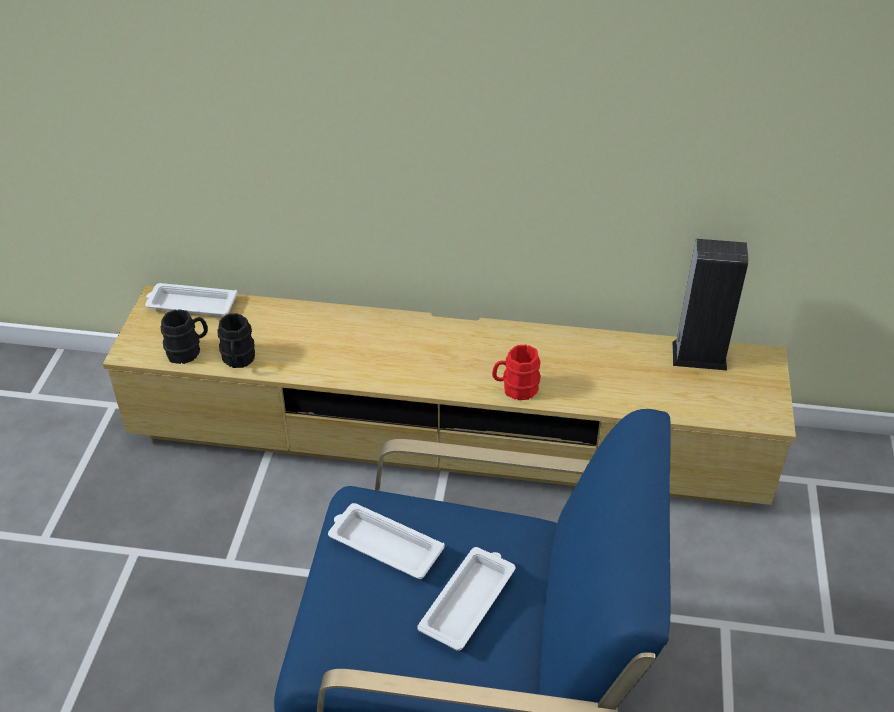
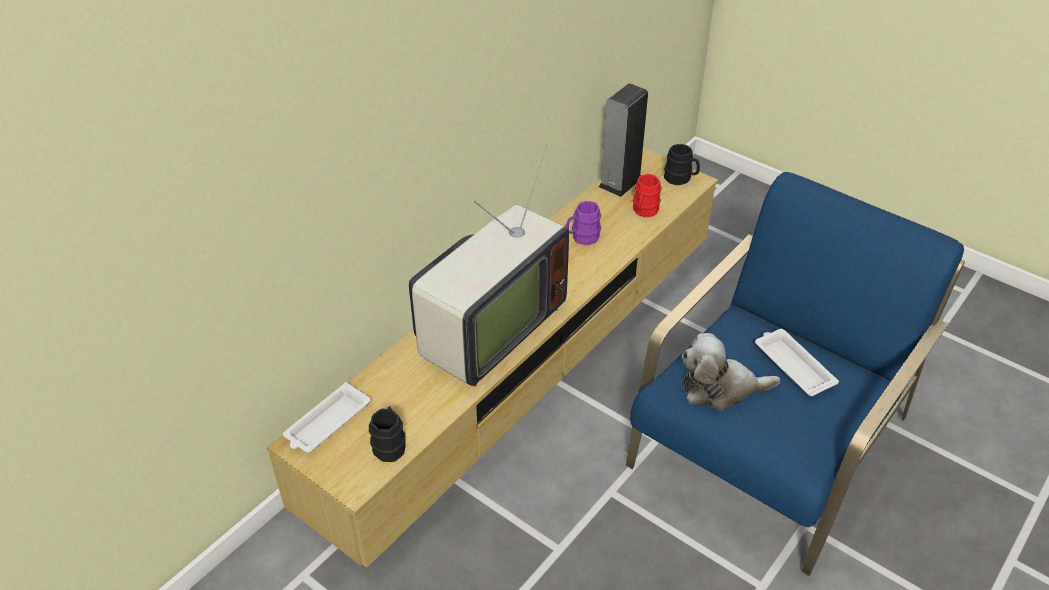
camera: 60 degrees left, 0 degrees up
black mug [217,313,255,368] -> black mug moved to [664,144,700,185]
white tray [328,503,445,579] -> plush toy [682,333,780,411]
red mug [492,345,541,400] -> red mug moved to [633,174,662,218]
none -> television [409,144,569,387]
none -> purple mug [566,201,601,245]

